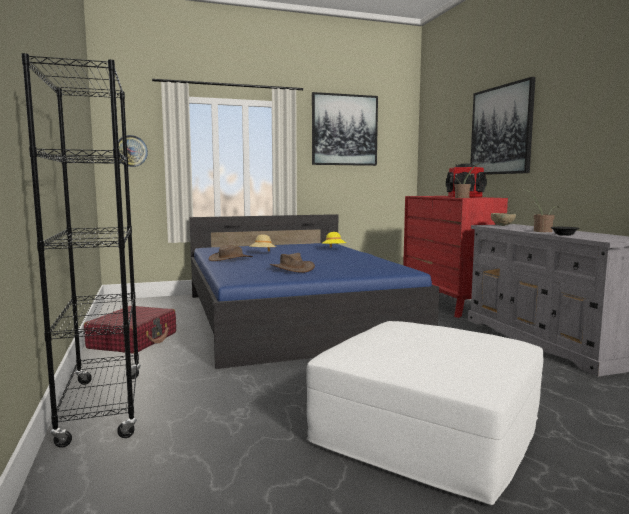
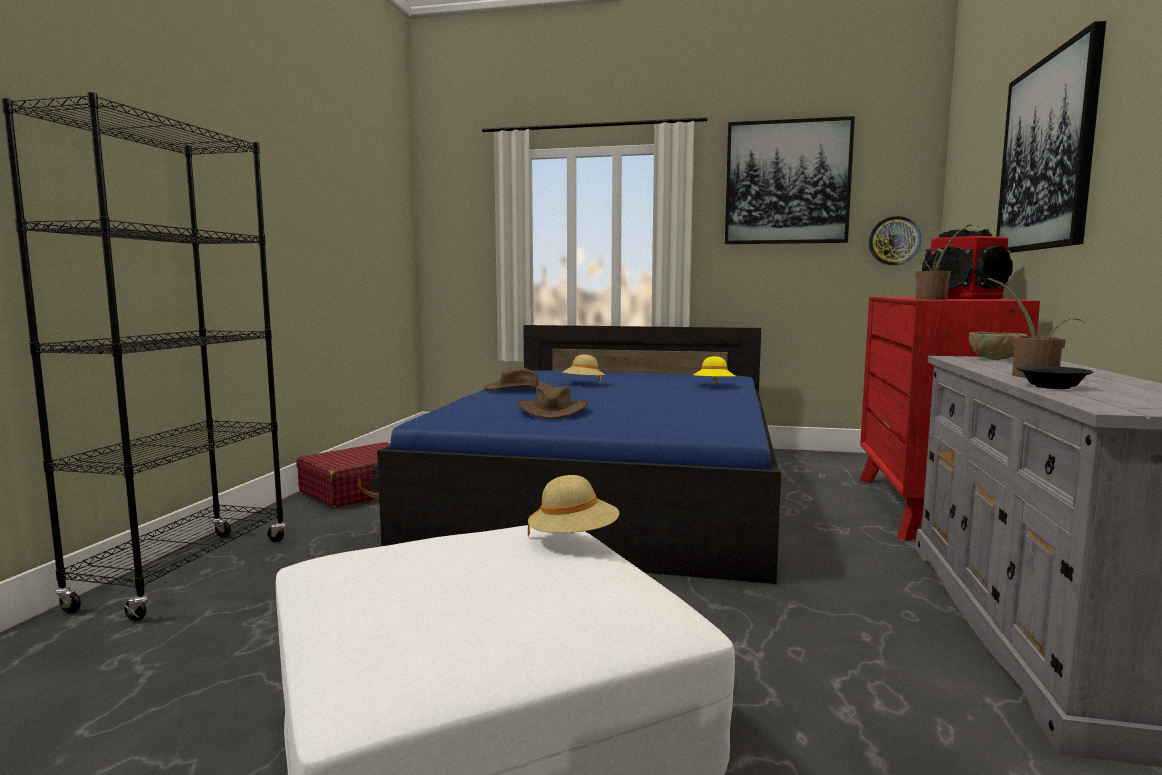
camera: 30 degrees right, 0 degrees up
wall clock [118,135,148,167] -> wall clock moved to [869,216,921,265]
none -> beige hat [528,475,619,537]

